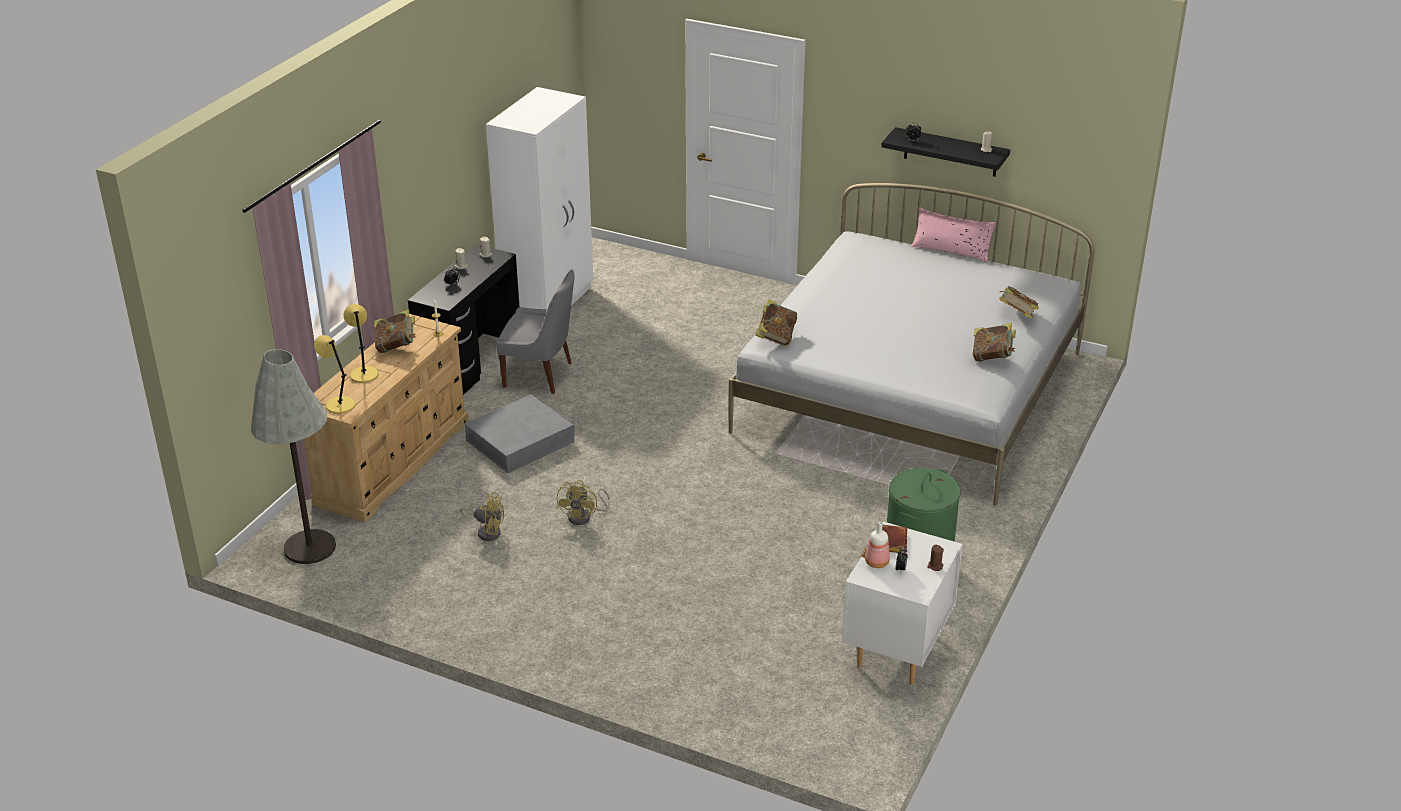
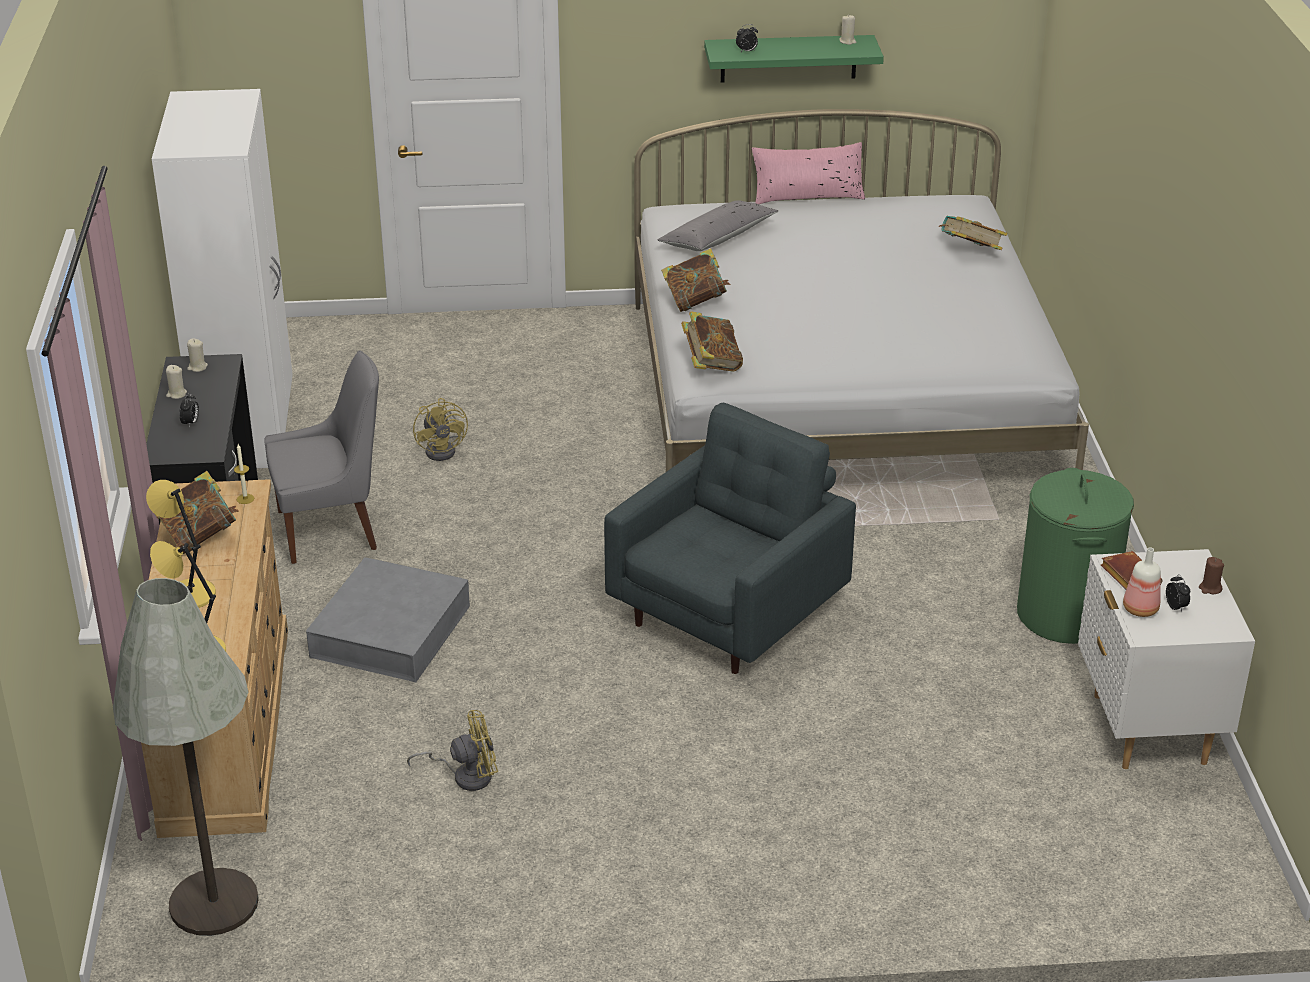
camera: 30 degrees left, 0 degrees up
yellow fan [557,480,610,525] -> yellow fan moved to [413,398,468,461]
black shelf [881,127,1010,177] -> green shelf [704,35,884,83]
book [973,323,1016,362] -> book moved to [661,248,731,312]
none -> grey armchair [604,403,856,674]
none -> grey pillow [658,200,778,251]

